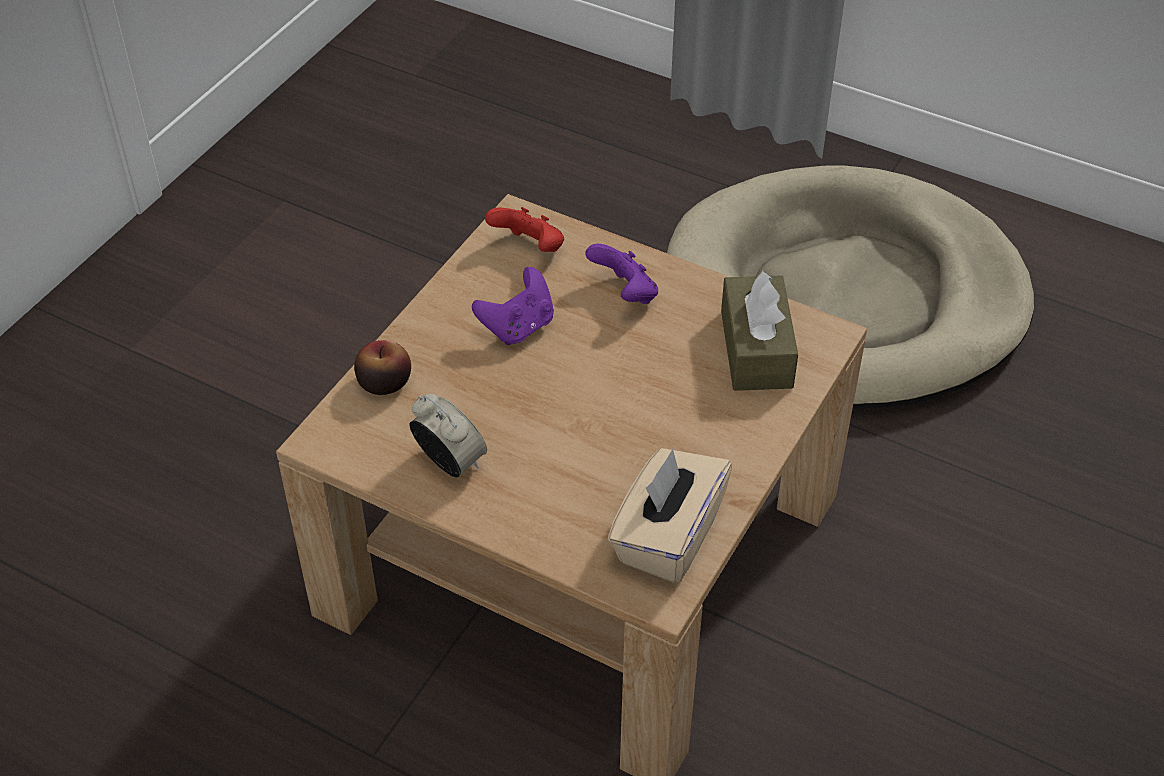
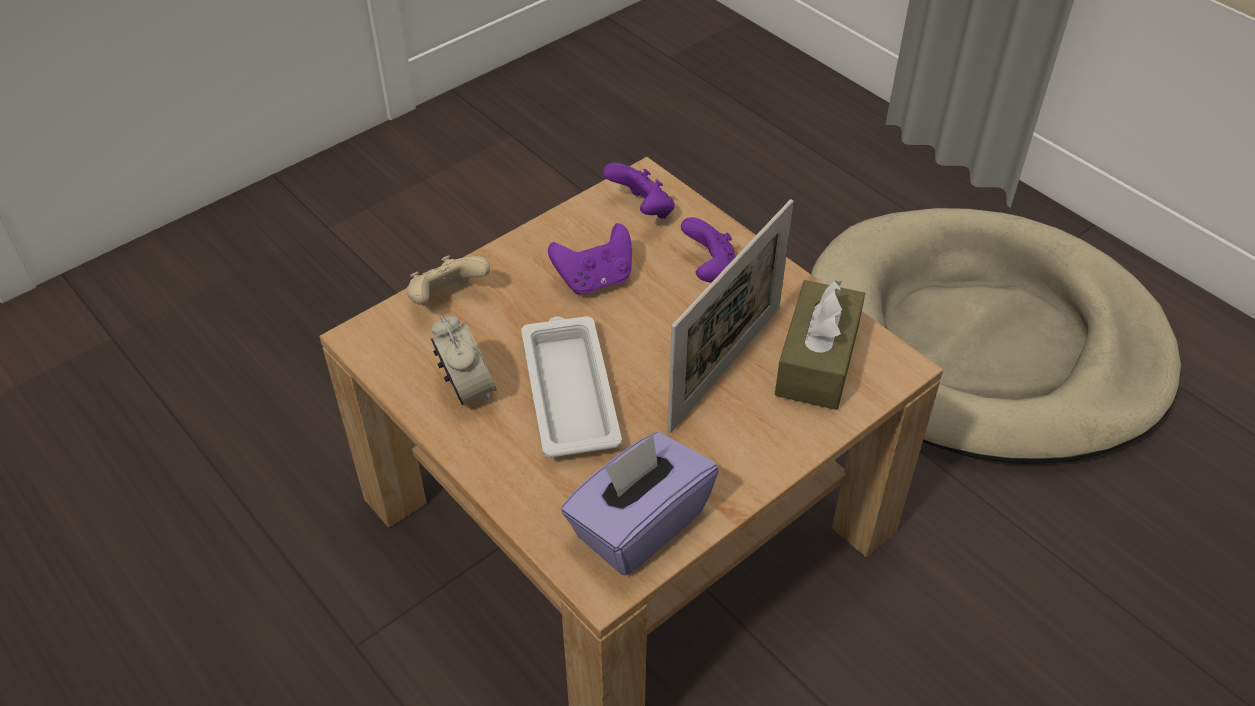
camera: 20 degrees right, 0 degrees up
apple [354,340,411,395] -> beige game controller [406,255,490,305]
red game controller [485,207,564,252] -> purple game controller [603,162,675,219]
beige tissue box [608,448,732,583] -> purple tissue box [561,432,719,576]
none -> white tray [521,316,622,458]
none -> picture frame [667,199,794,433]

